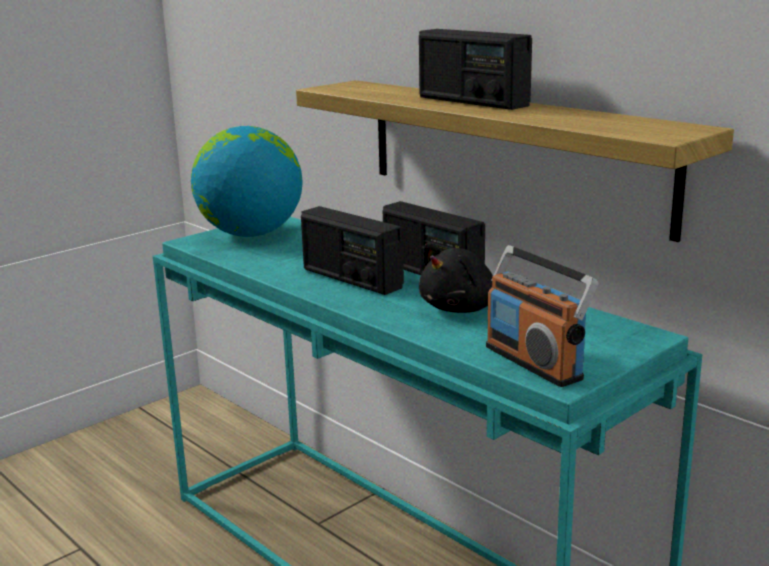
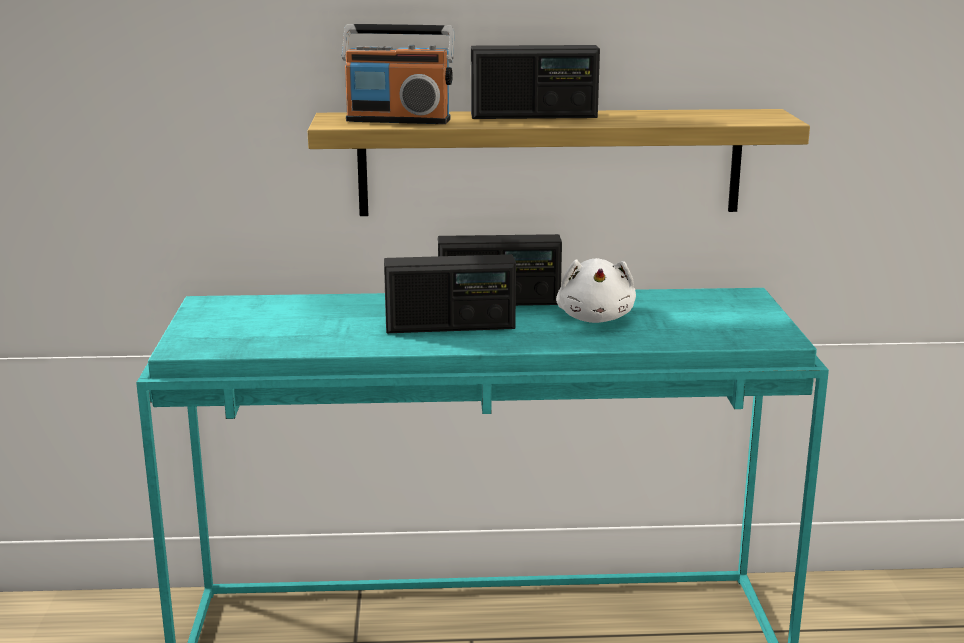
camera: 50 degrees left, 0 degrees up
globe [191,126,303,237] -> none
black plush toy [419,243,493,313] -> white plush toy [556,258,636,323]
radio [486,245,598,387] -> radio moved to [341,24,455,124]

